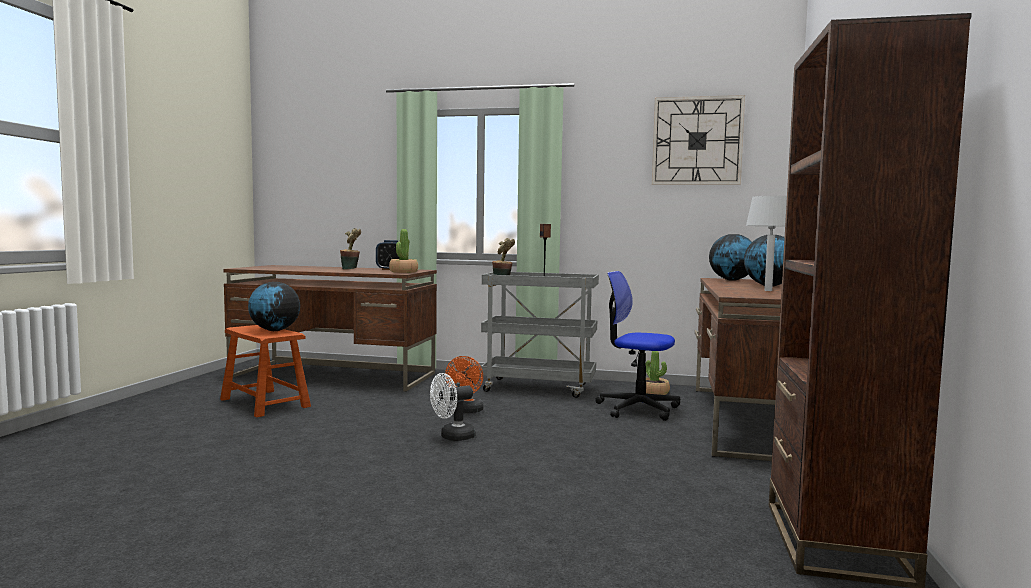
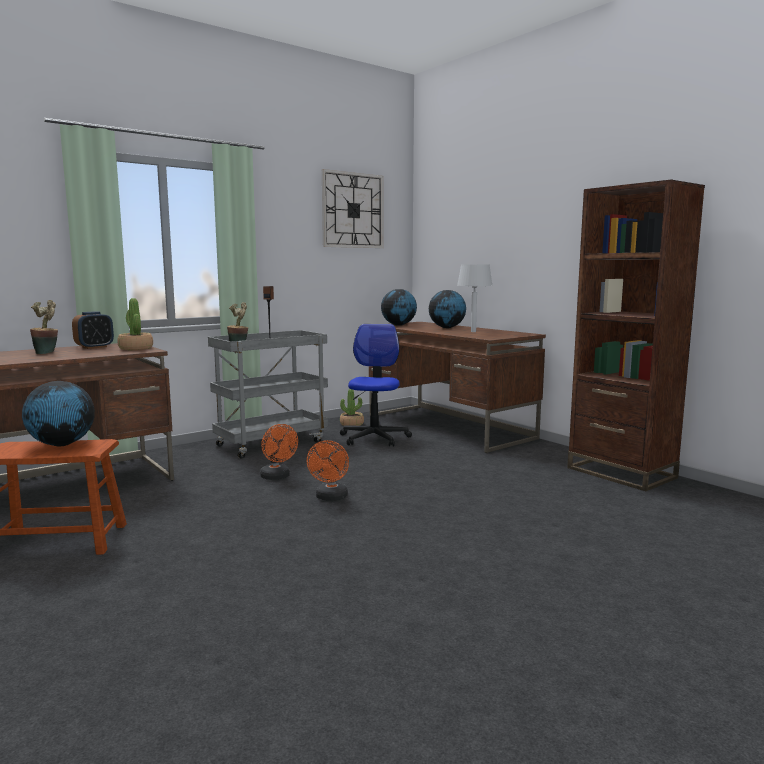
camera: 50 degrees left, 5 degrees up
white fan [430,373,475,441] -> orange fan [307,440,349,501]
office chair [595,271,680,421] -> office chair turned 120 degrees clockwise [340,324,412,446]

